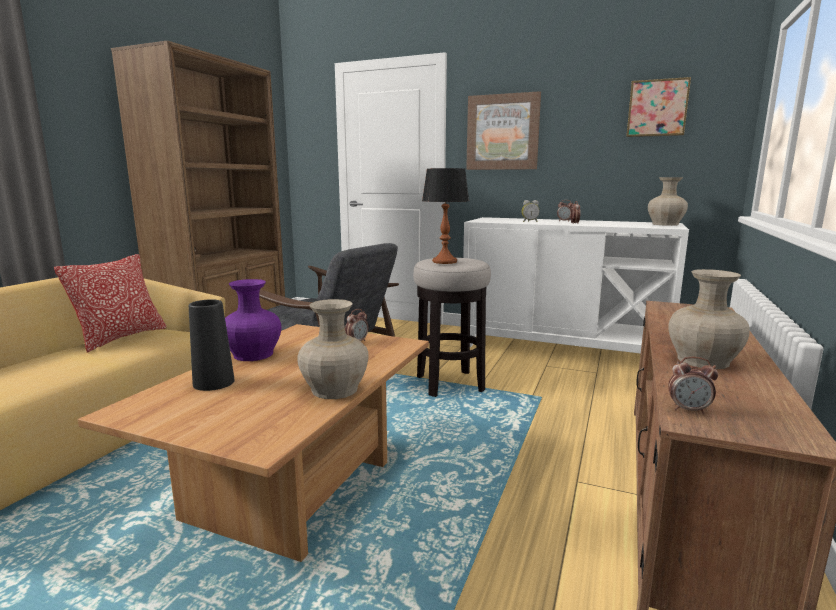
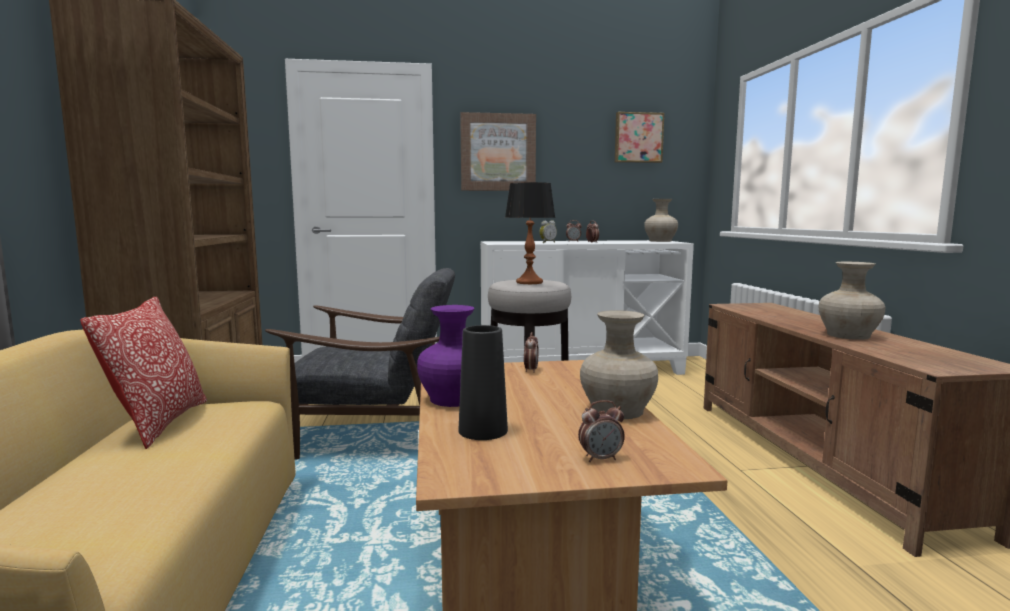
camera: 30 degrees left, 5 degrees down
alarm clock [668,357,718,414] -> alarm clock moved to [578,400,625,462]

